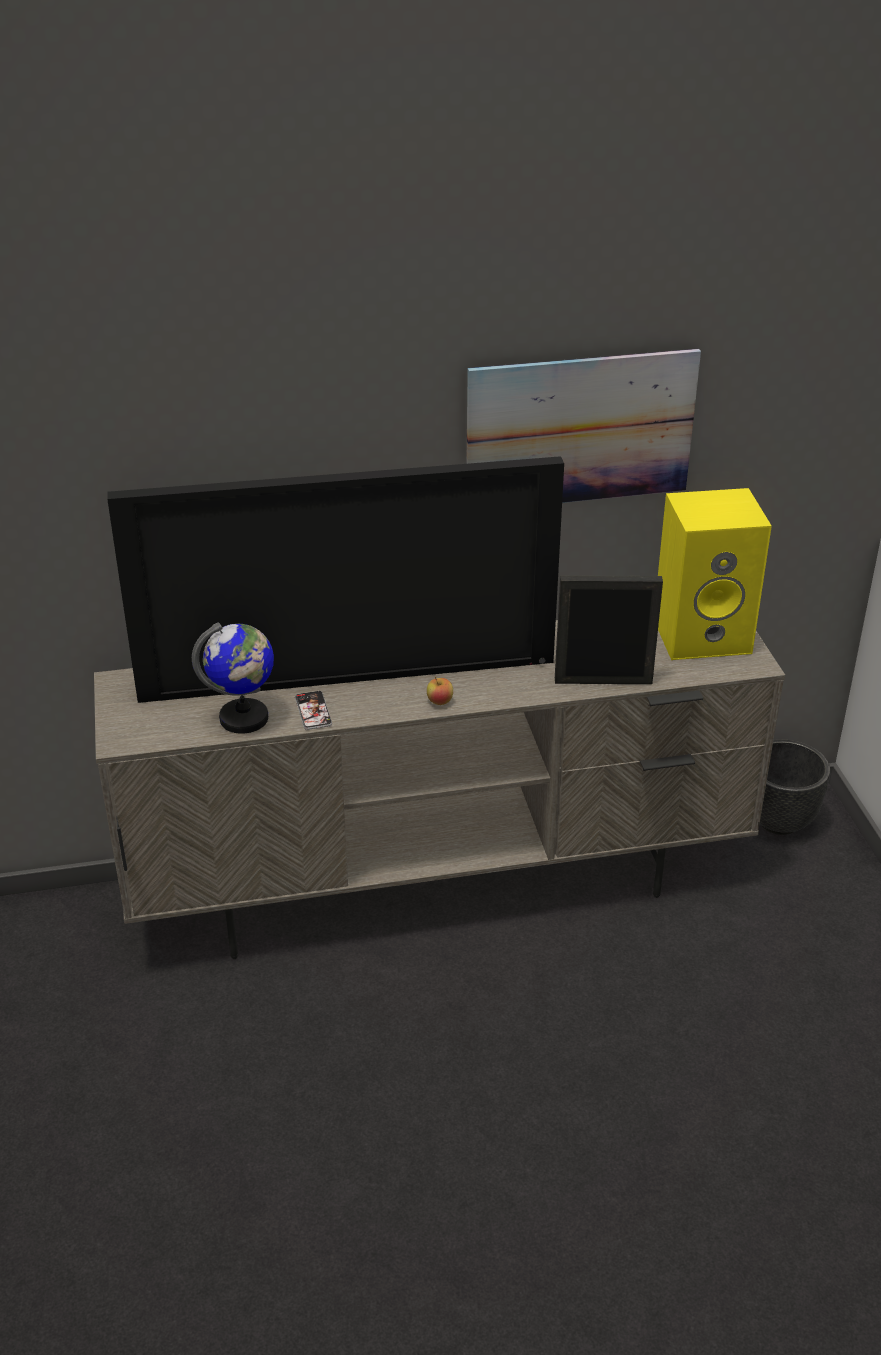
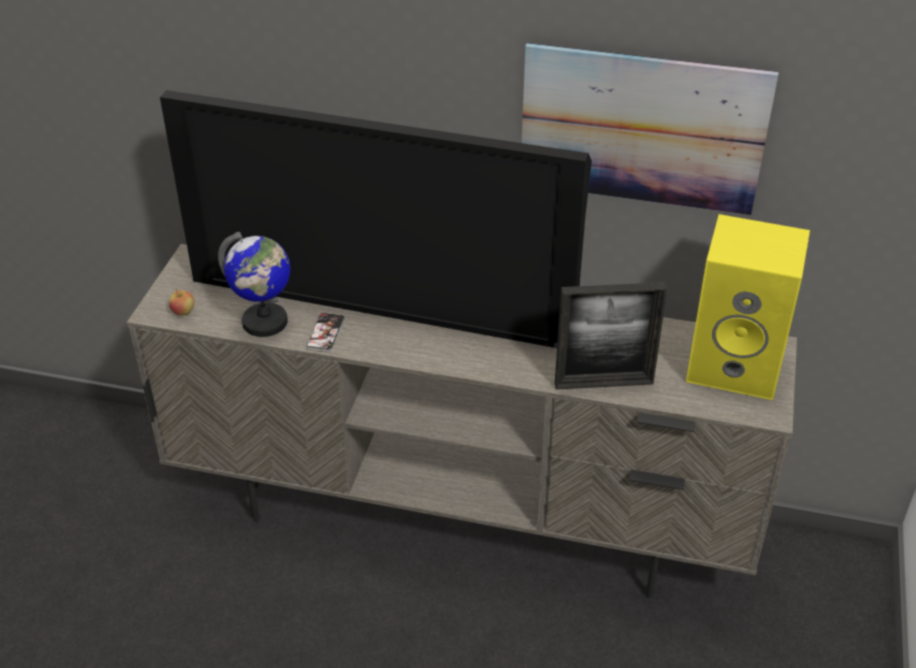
camera: 25 degrees right, 5 degrees up
apple [427,677,453,705] -> apple moved to [169,289,195,316]
picture frame [555,575,663,684] -> picture frame turned 150 degrees clockwise [555,282,667,390]
black planter [760,740,830,835] -> none

